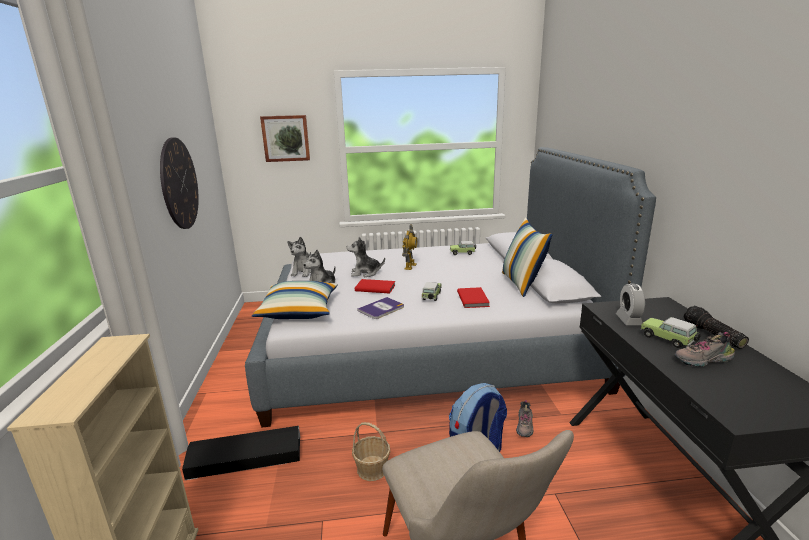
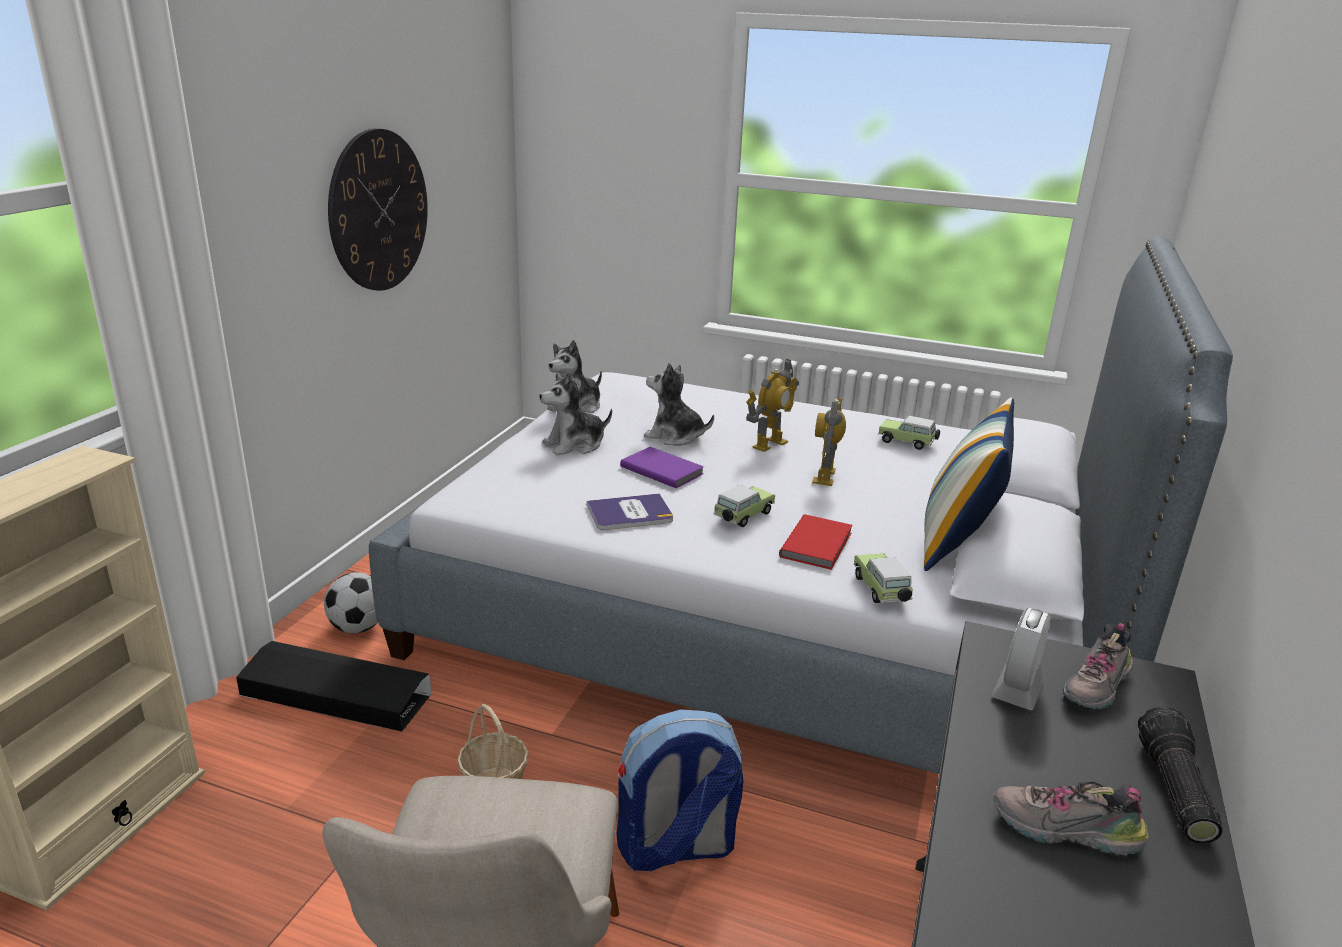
camera: 25 degrees right, 5 degrees up
pillow [252,281,338,319] -> none
picture [260,115,310,162] -> none
red book [355,279,395,294] -> purple book [620,447,704,488]
shoe [516,400,534,437] -> shoe moved to [1063,623,1133,711]
toy car [641,317,701,348] -> toy car moved to [854,553,913,603]
none -> football [324,572,378,633]
none -> toy robot [812,398,846,486]

